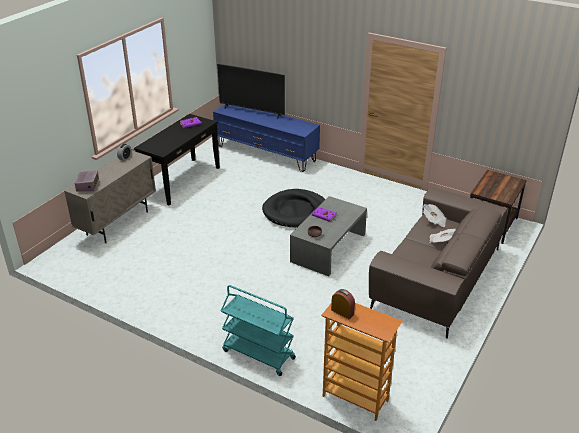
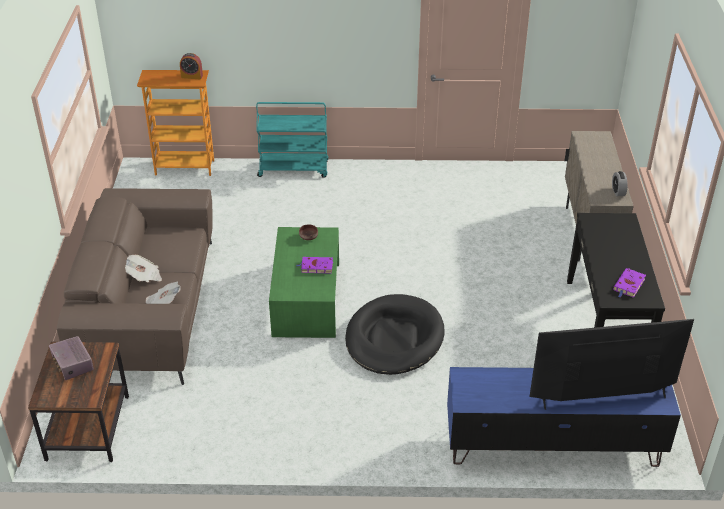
camera: 150 degrees right, 5 degrees up
radio [75,170,99,192] -> radio moved to [49,336,94,380]
grey coffee table [290,196,367,276] -> green coffee table [269,227,339,338]

